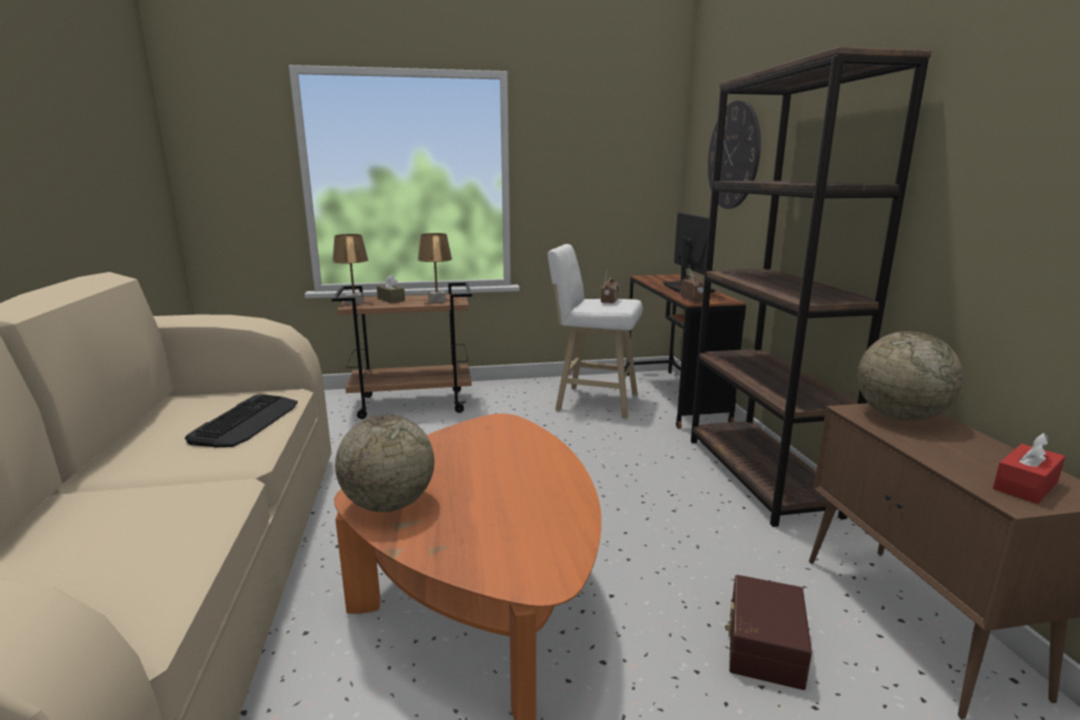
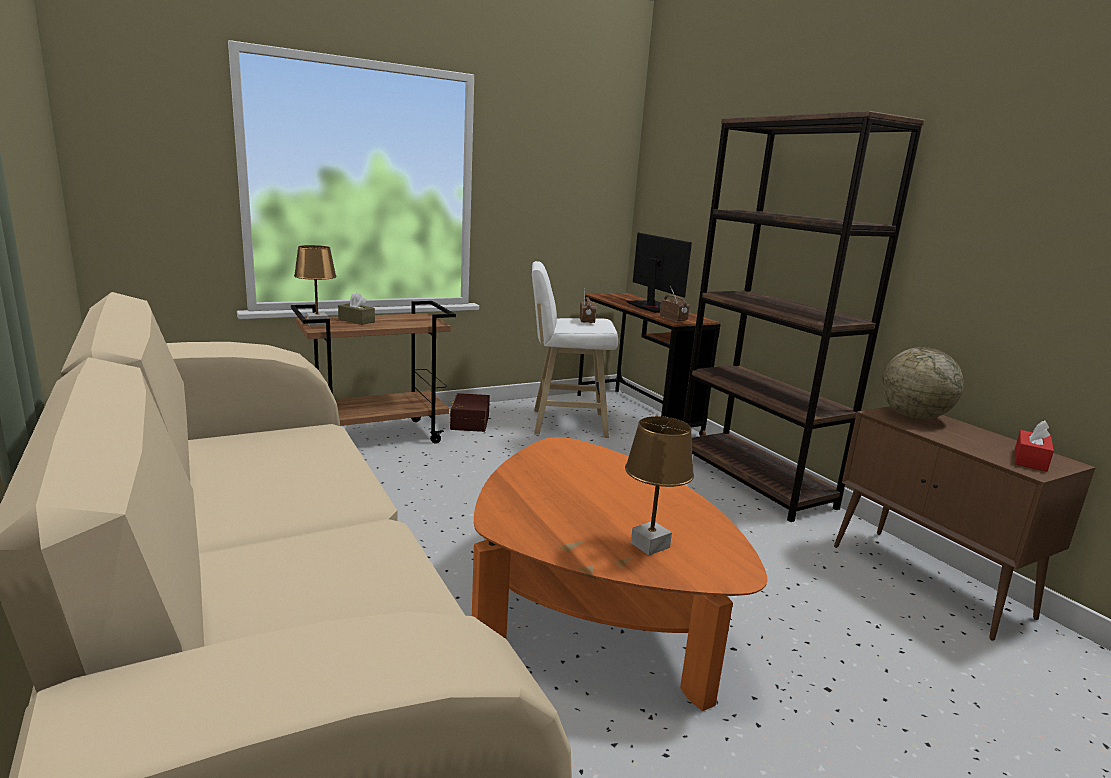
camera: 20 degrees left, 0 degrees up
keyboard [185,394,298,448] -> none
globe [335,414,434,512] -> none
brown table lamp [417,233,452,303] -> brown table lamp moved to [625,416,694,555]
wall clock [708,100,761,209] -> none
brown storage box [725,575,812,690] -> brown storage box moved to [450,393,490,432]

